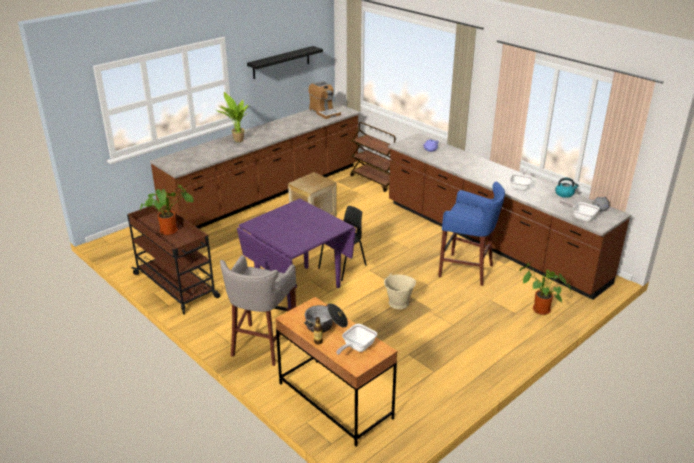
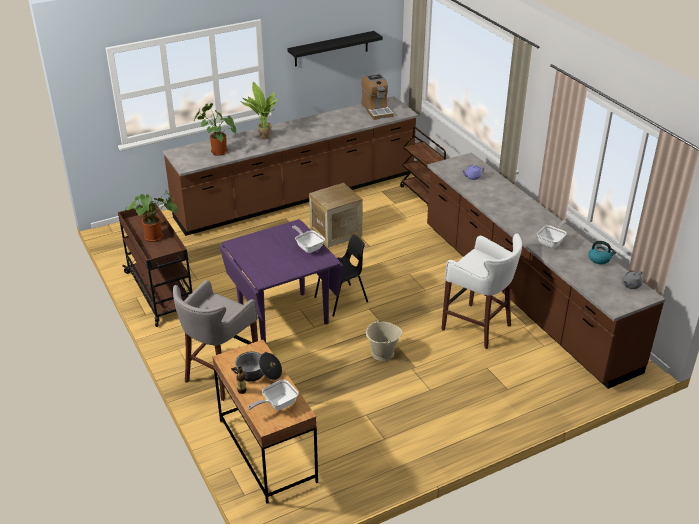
camera: 15 degrees right, 5 degrees up
blue stool [438,182,505,286] -> white stool [441,233,522,349]
potted plant [519,261,571,315] -> potted plant moved to [194,103,236,156]
frying pan [559,200,600,222] -> frying pan moved to [292,226,325,253]

